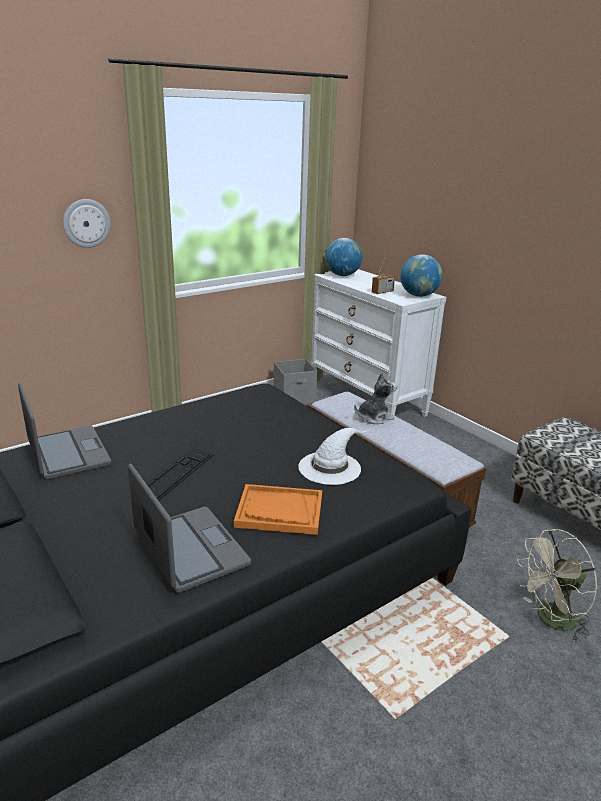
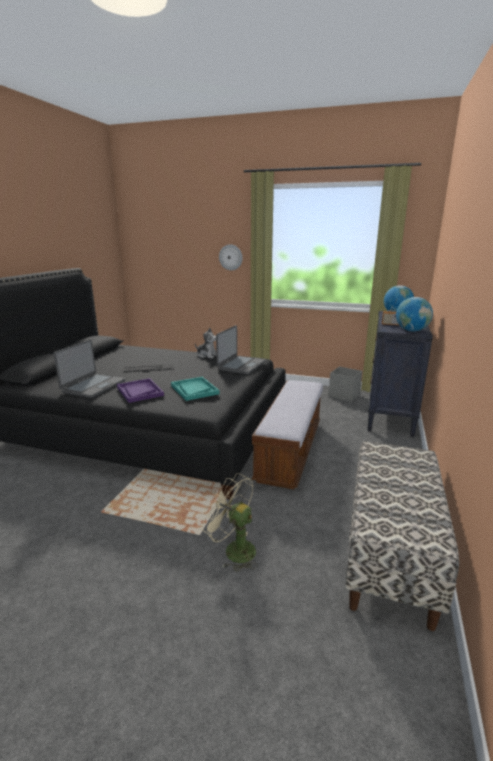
camera: 55 degrees right, 5 degrees down
laptop [18,383,112,480] -> laptop moved to [216,325,265,374]
orange tray [234,484,322,535] -> purple tray [117,378,164,403]
white hat [298,428,367,485] -> turquoise tray [171,377,220,401]
white dresser [311,269,446,417] -> black dresser [367,311,433,437]
plush toy [354,372,397,424] -> plush toy moved to [195,328,217,359]

